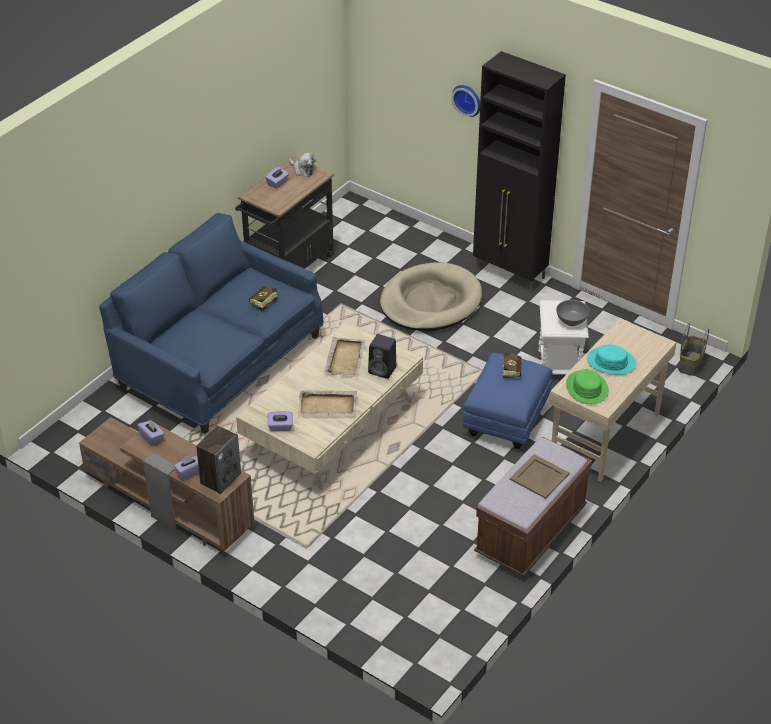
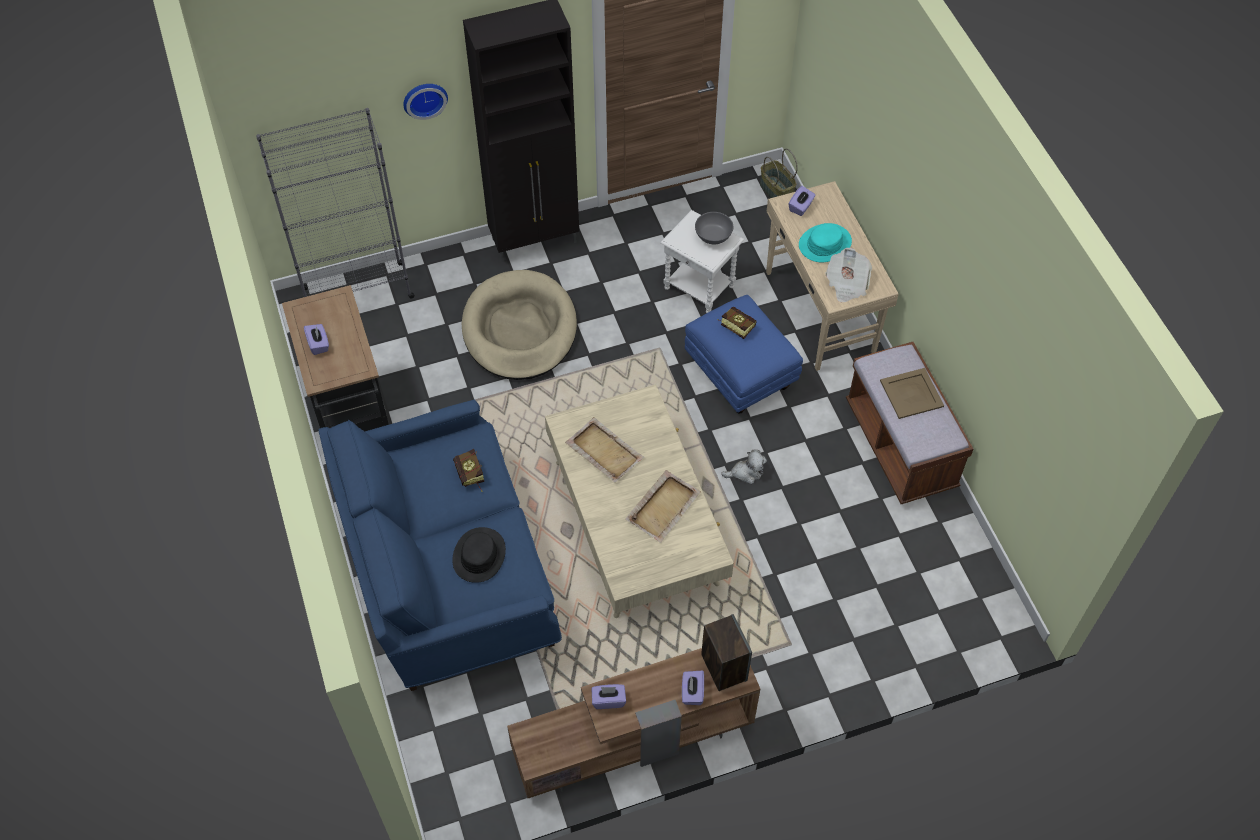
camera: 55 degrees left, 15 degrees up
purple tissue box [267,411,293,431] -> purple tissue box moved to [788,186,816,216]
plush toy [289,152,316,177] -> plush toy moved to [721,449,767,484]
black speaker [368,334,396,379] -> none
green hat [566,369,609,404] -> newspaper [826,248,872,303]
none -> grey bookcase [256,108,415,299]
none -> black hat [452,527,506,583]

